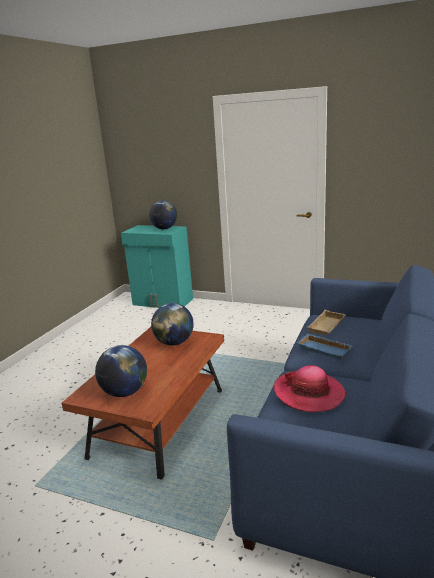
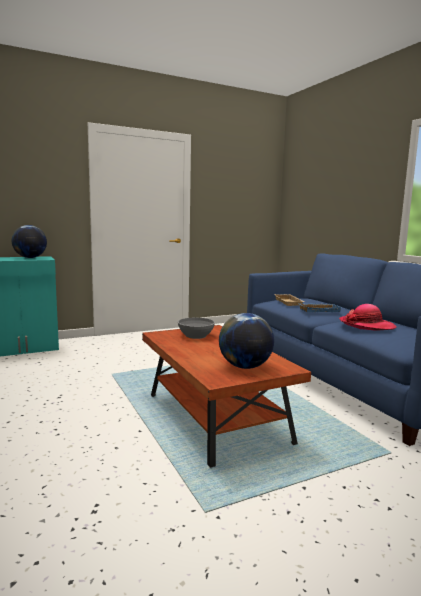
camera: 50 degrees left, 10 degrees down
globe [151,303,194,345] -> grey bowl [178,318,215,339]

